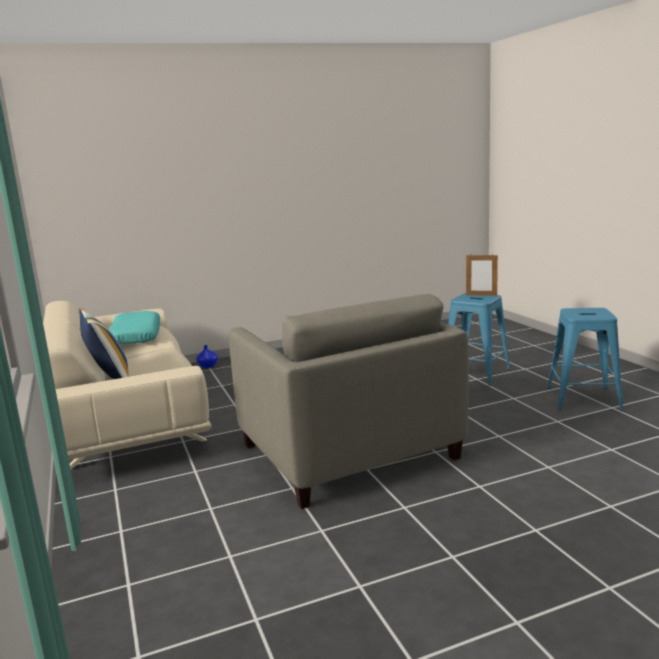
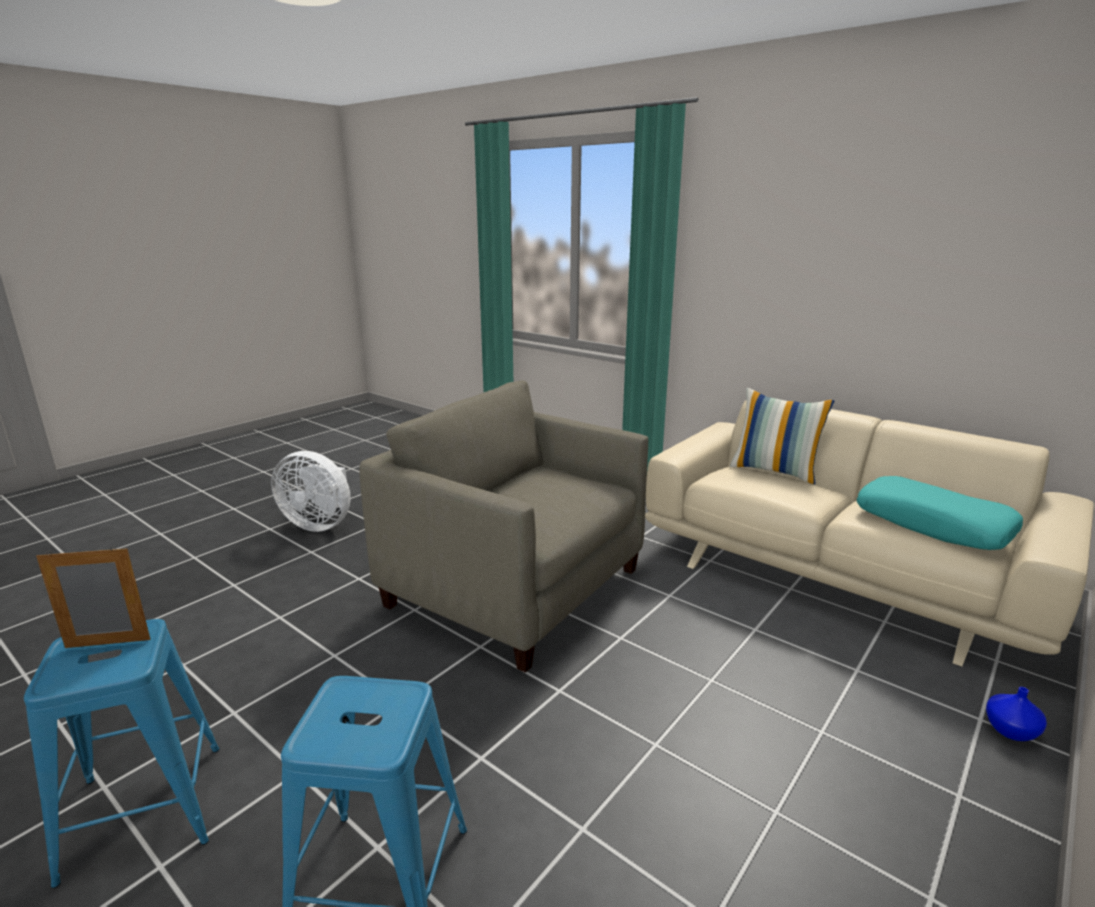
camera: 150 degrees right, 5 degrees up
picture frame [466,254,498,296] -> picture frame moved to [36,547,150,648]
none -> white fan [271,451,351,532]

